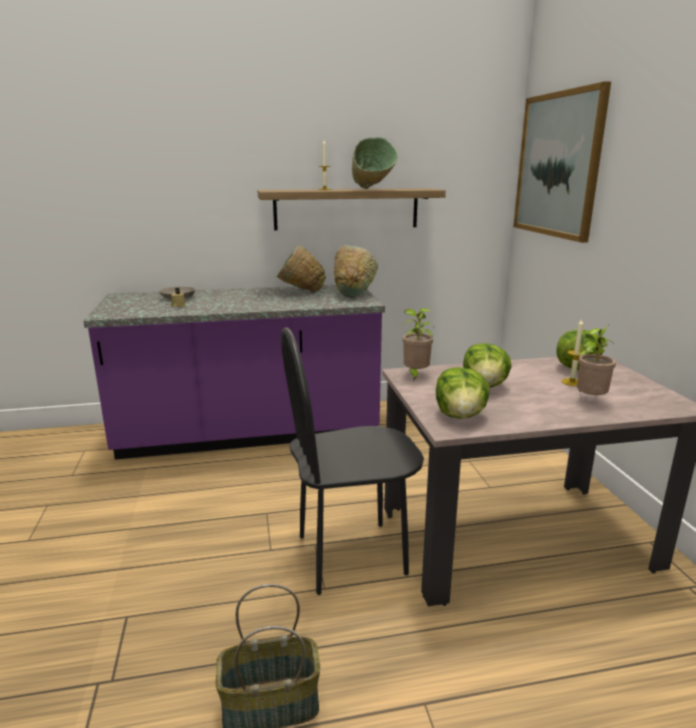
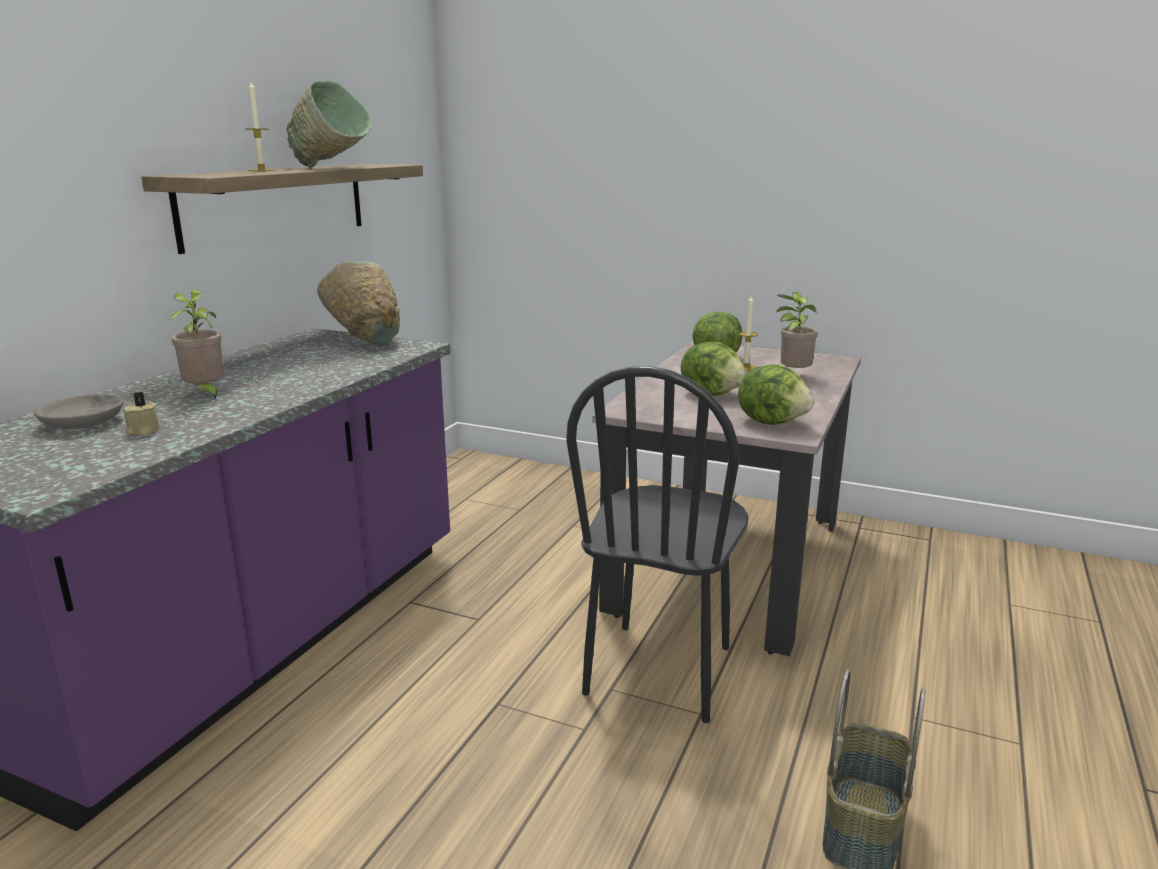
camera: 55 degrees left, 0 degrees up
green bowl [276,245,326,293] -> none
potted plant [402,308,434,381] -> potted plant moved to [168,290,224,399]
picture [514,81,611,243] -> none

